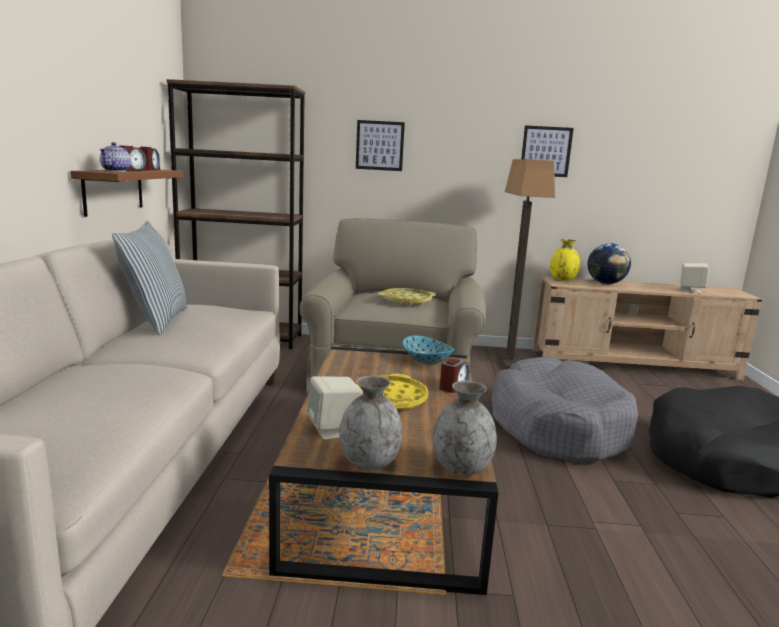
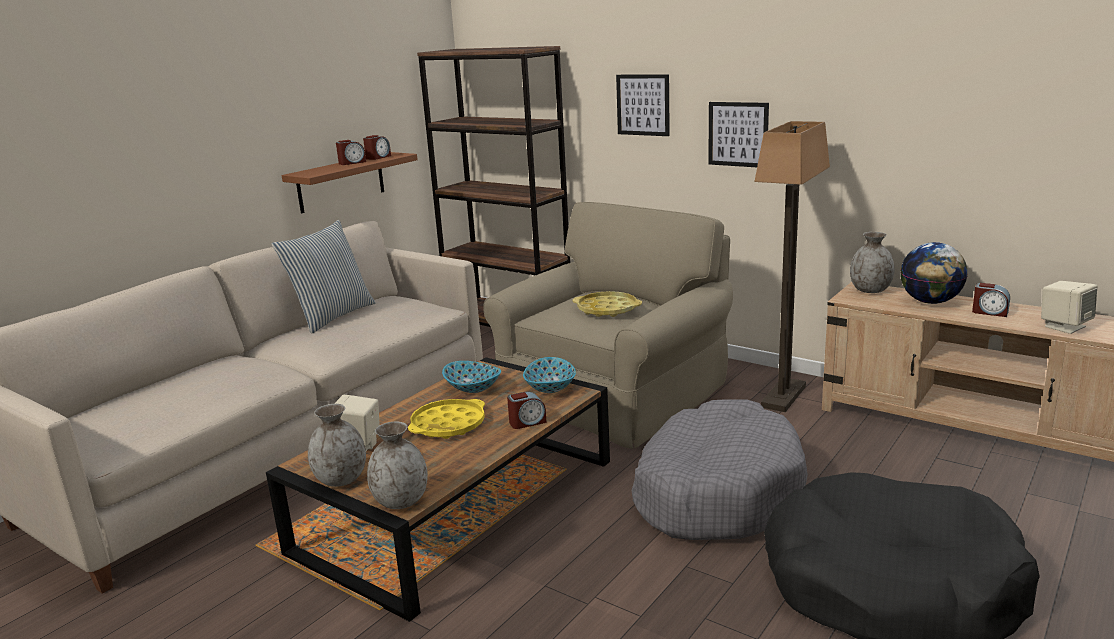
camera: 35 degrees right, 5 degrees up
teapot [100,142,131,172] -> none
picture [521,125,574,177] -> picture moved to [708,102,769,167]
yellow vase [550,239,580,281] -> grey vase [850,232,895,293]
none -> bowl [442,361,501,393]
none -> alarm clock [972,283,1010,317]

